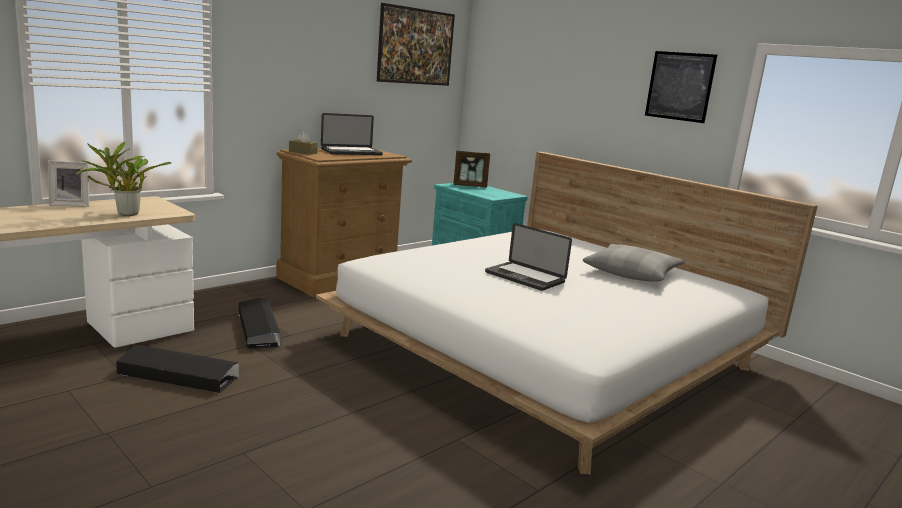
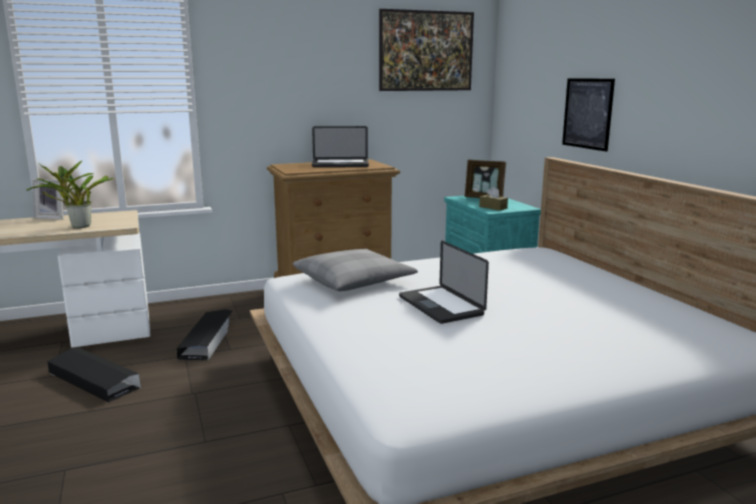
camera: 25 degrees right, 0 degrees up
brown tissue box [289,131,318,155] -> brown tissue box moved to [479,187,508,211]
grey pillow [583,244,685,282] -> grey pillow moved to [293,249,418,291]
picture [645,51,717,123] -> picture moved to [562,78,615,152]

